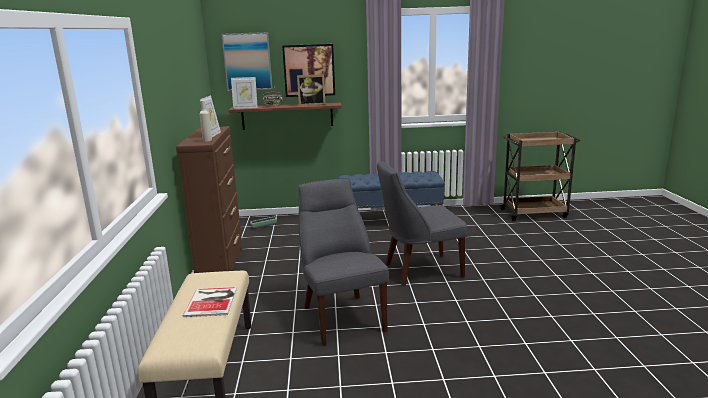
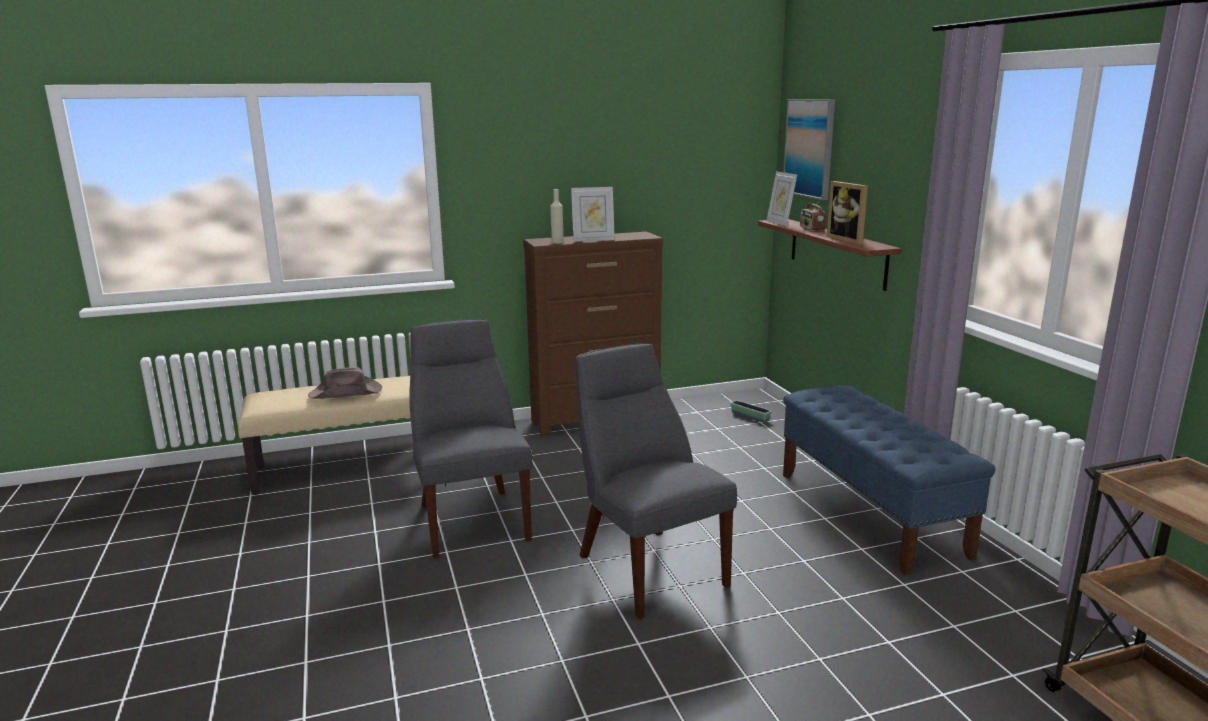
camera: 75 degrees right, 0 degrees up
book [183,287,237,317] -> brown hat [308,367,382,399]
picture [282,44,335,97] -> none
grey chair [298,179,389,346] -> grey chair turned 75 degrees counterclockwise [409,319,532,559]

